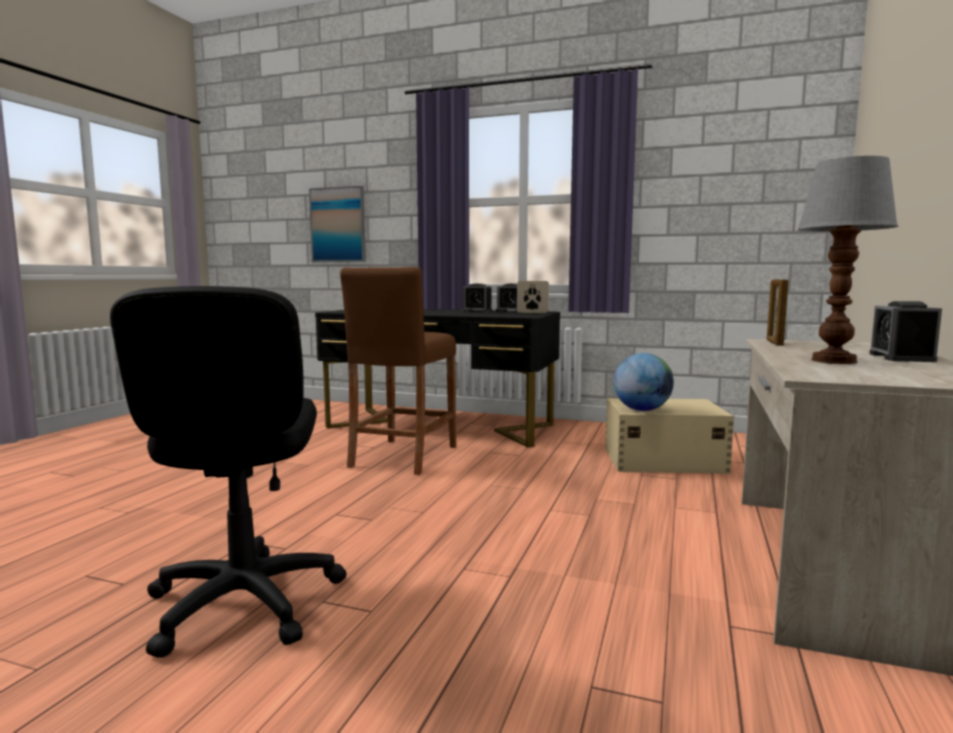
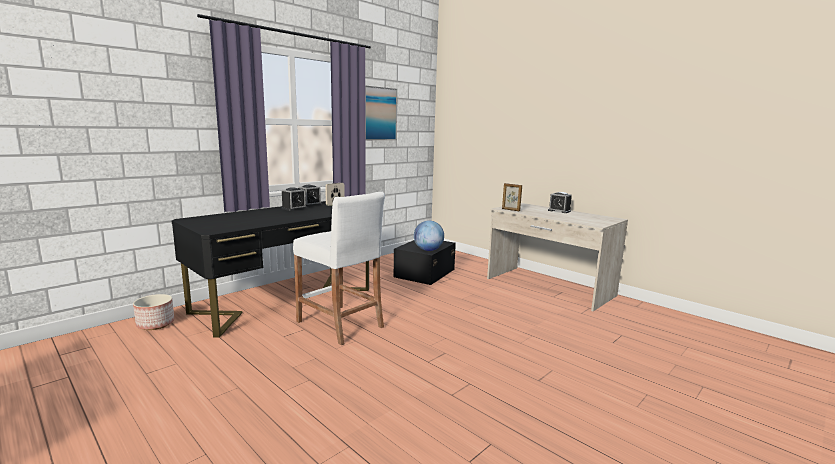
camera: 65 degrees left, 5 degrees up
black office chair [110,286,346,658] -> none
picture [309,186,366,262] -> picture moved to [365,85,397,140]
brown stool [340,267,456,475] -> white stool [293,192,385,345]
beige storage box [605,398,734,474] -> black storage box [393,240,456,285]
table lamp [797,156,898,364] -> none
none -> planter [133,294,175,330]

